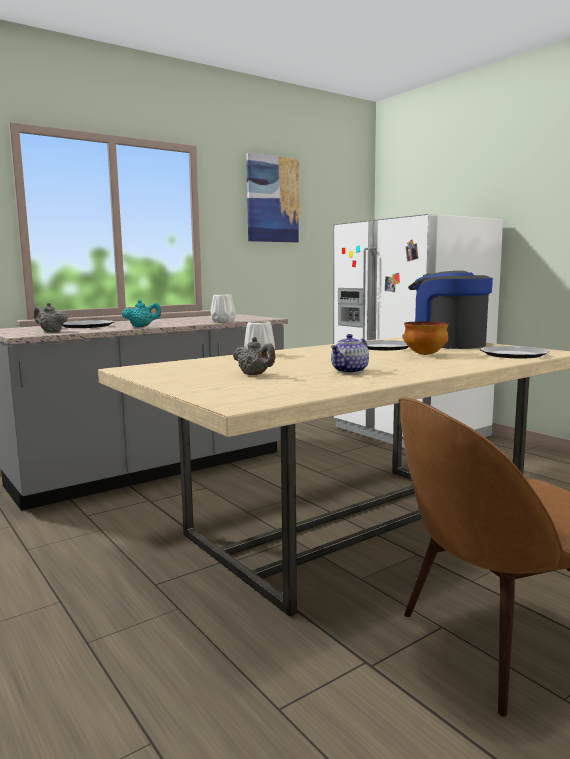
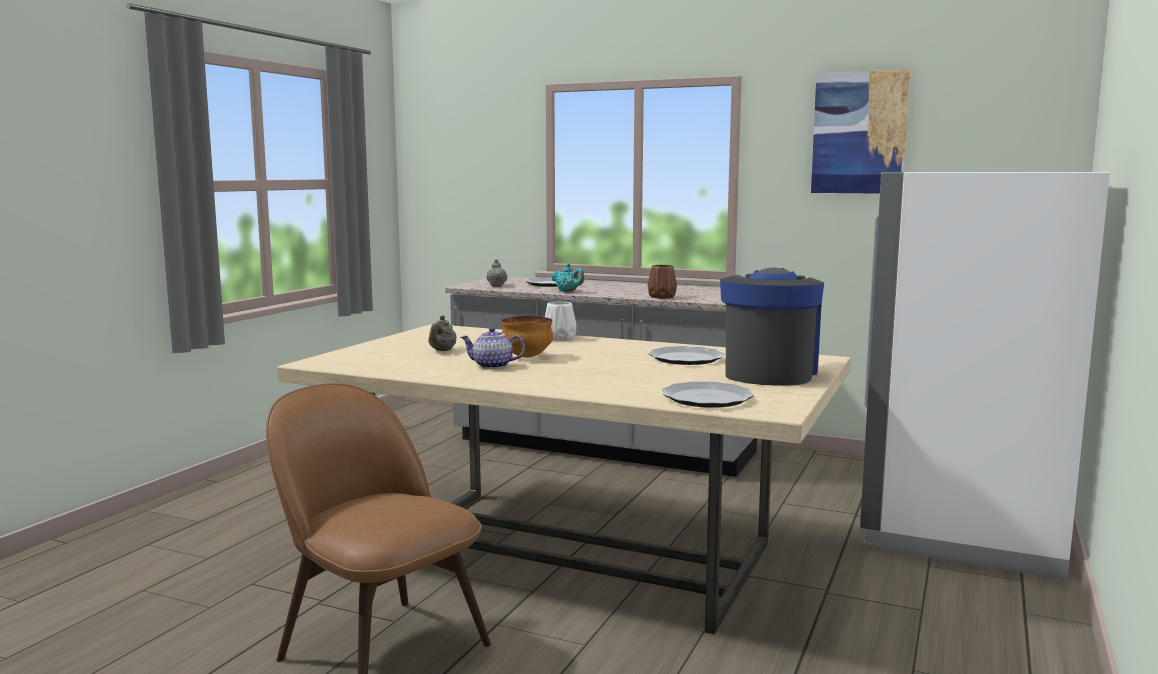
camera: 60 degrees right, 0 degrees up
white vase [210,294,235,322] -> brown vase [648,265,677,299]
bowl [403,321,449,355] -> bowl moved to [501,316,553,357]

